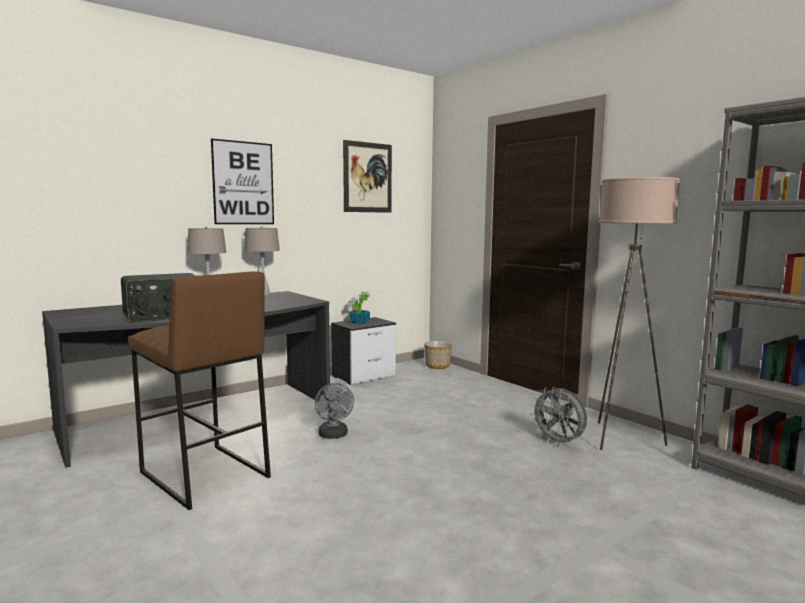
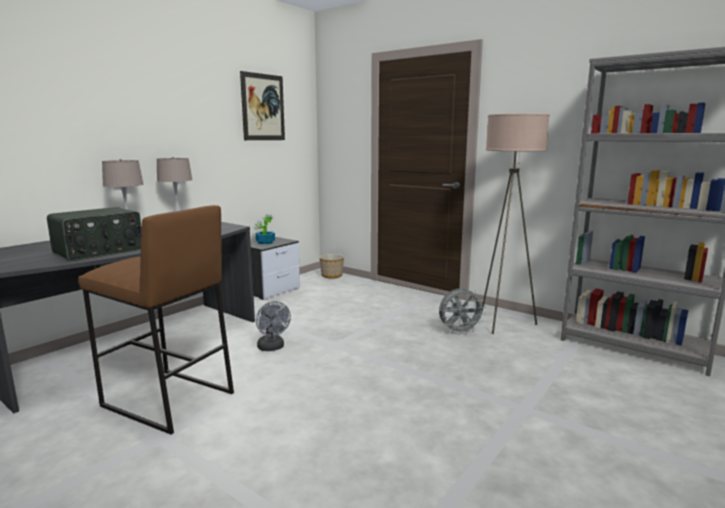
camera: 15 degrees left, 5 degrees up
picture [211,139,274,224] -> none
grey fan [530,387,587,447] -> grey fan turned 45 degrees counterclockwise [439,288,486,335]

